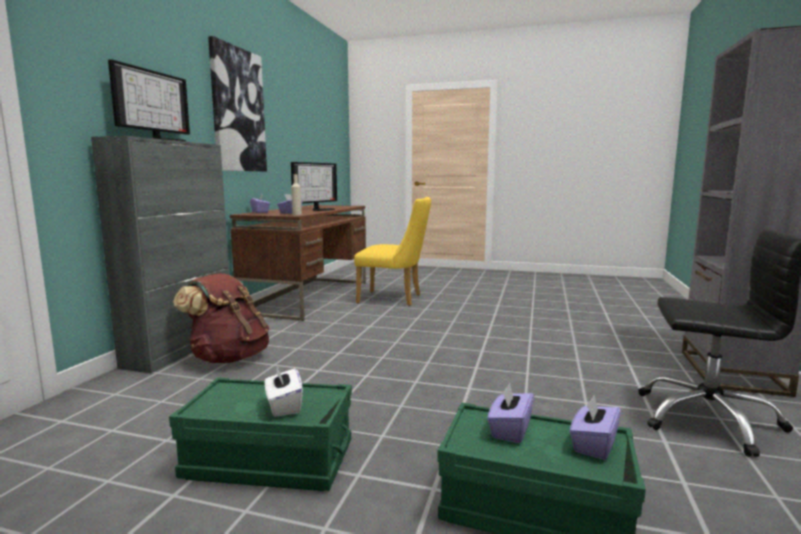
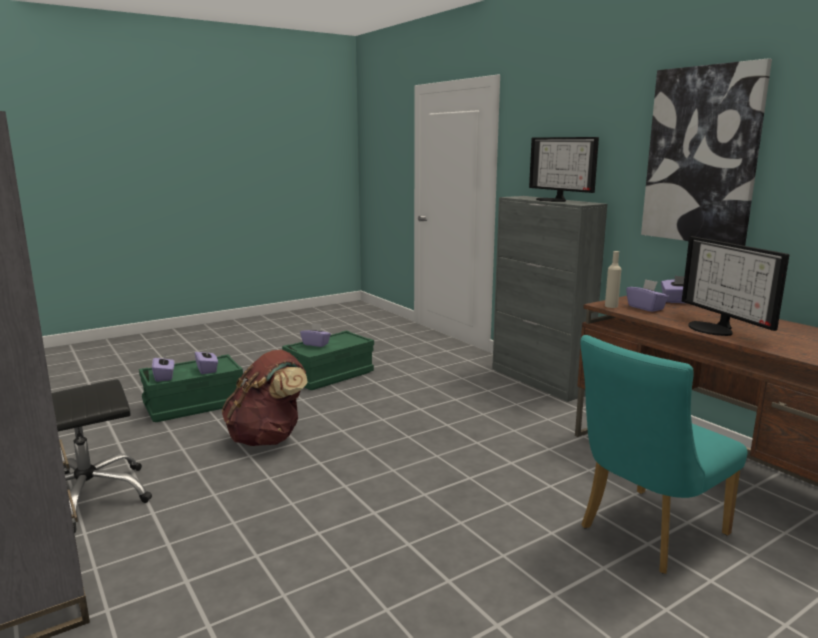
camera: 130 degrees right, 5 degrees up
brown backpack [173,273,269,363] -> brown backpack moved to [222,350,308,446]
white tissue box [265,364,303,417] -> purple tissue box [300,323,331,347]
yellow chair [354,197,431,306] -> turquoise chair [580,335,747,574]

